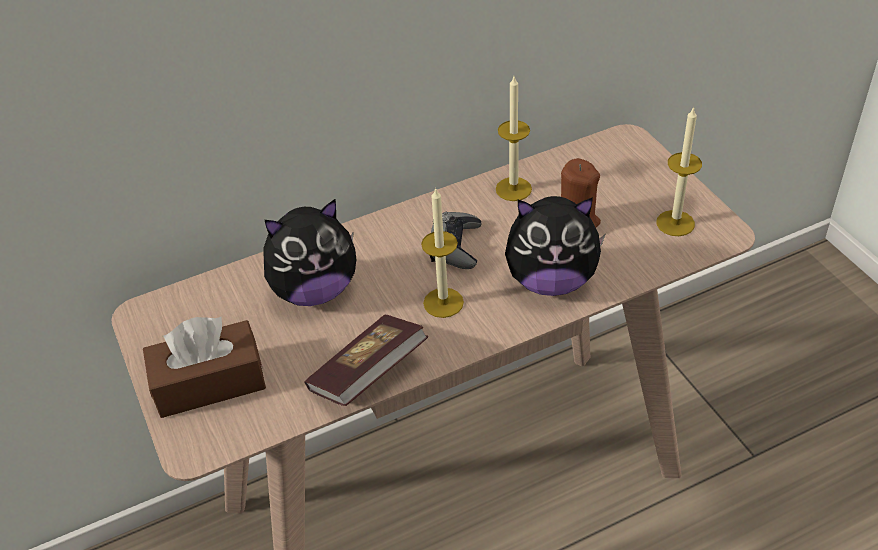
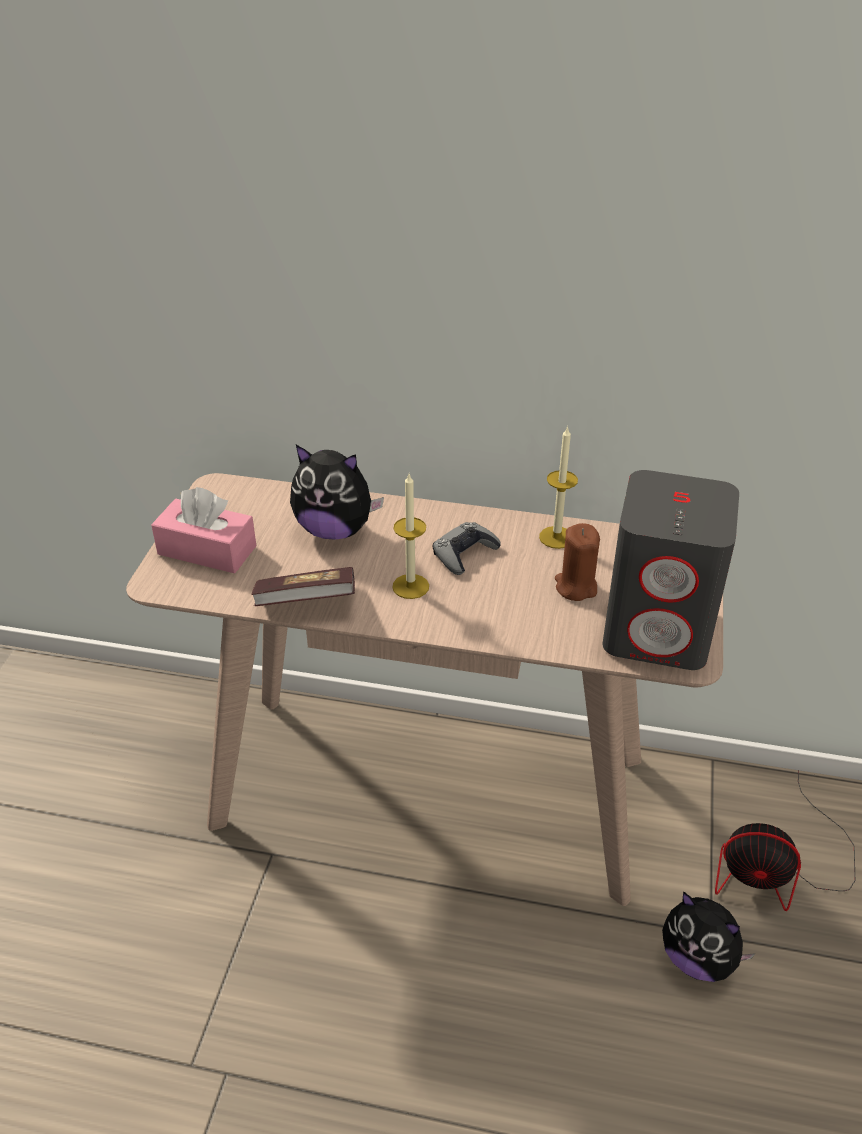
camera: 35 degrees right, 5 degrees down
brown tissue box [143,317,266,418] -> pink tissue box [151,487,256,573]
plush toy [505,196,605,296] -> plush toy moved to [662,892,756,982]
candle [656,106,702,236] -> grey speaker [603,470,739,670]
none -> fan [715,770,855,911]

